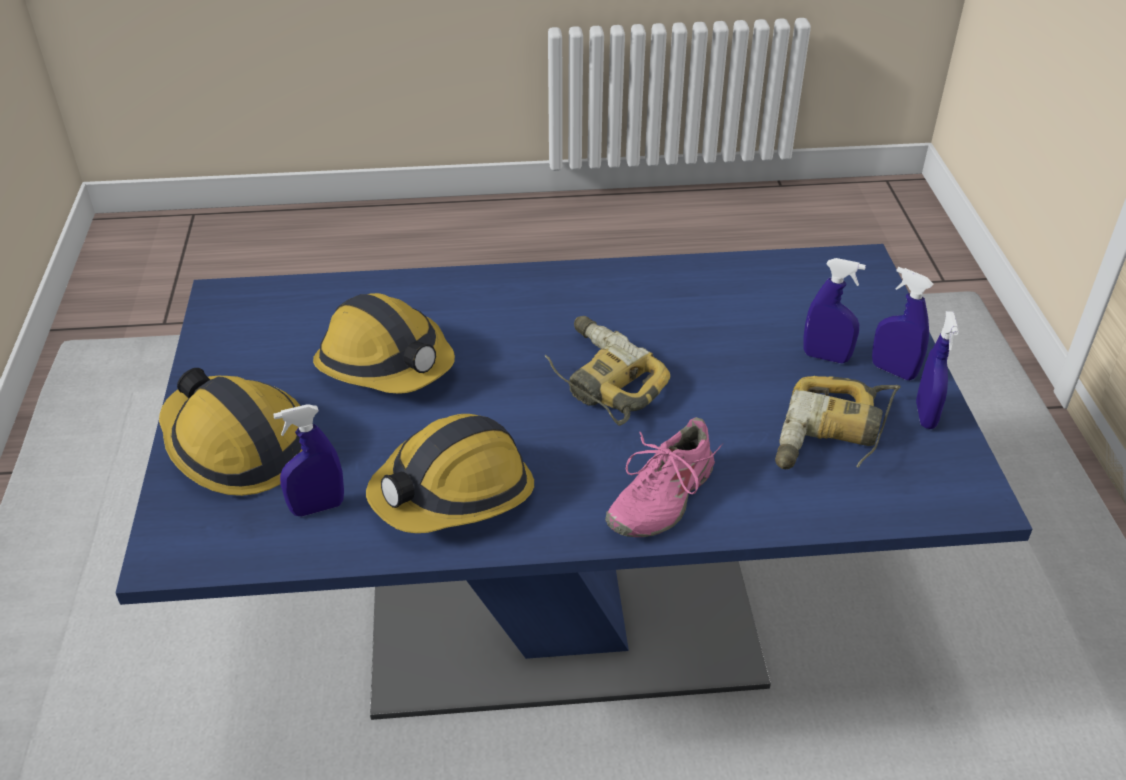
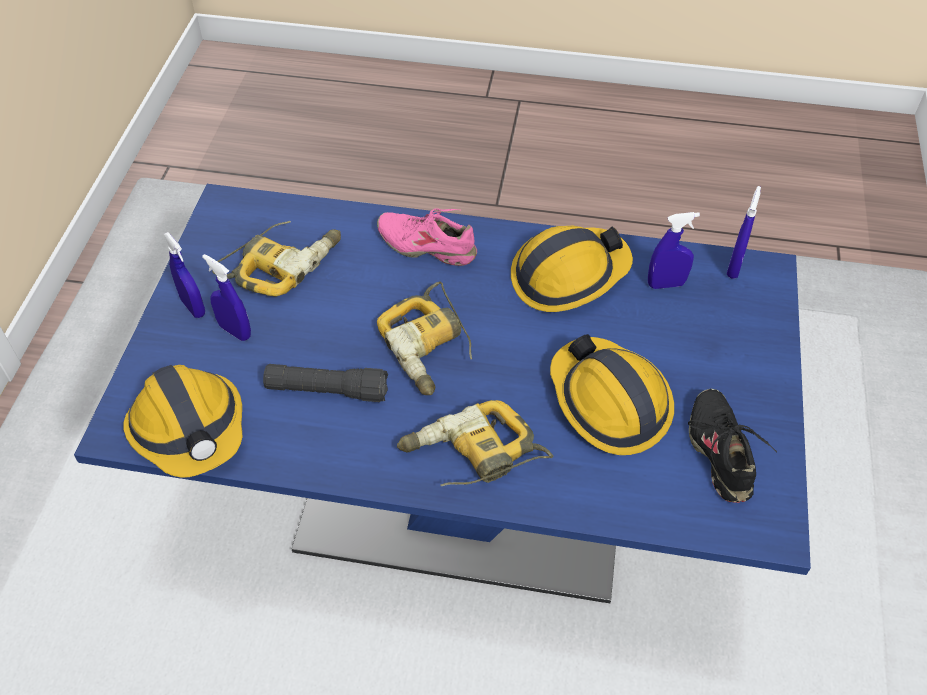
camera: 165 degrees left, 10 degrees up
hard hat [159,368,302,496] -> hard hat moved to [123,365,242,478]
pink shoe [605,417,722,537] -> pink shoe turned 120 degrees counterclockwise [377,208,477,266]
blue spray bottle [916,311,959,429] -> blue spray bottle moved to [727,186,761,279]
none -> black flashlight [263,364,388,402]
none -> power drill [397,400,553,486]
none -> black shoe [688,389,777,503]

